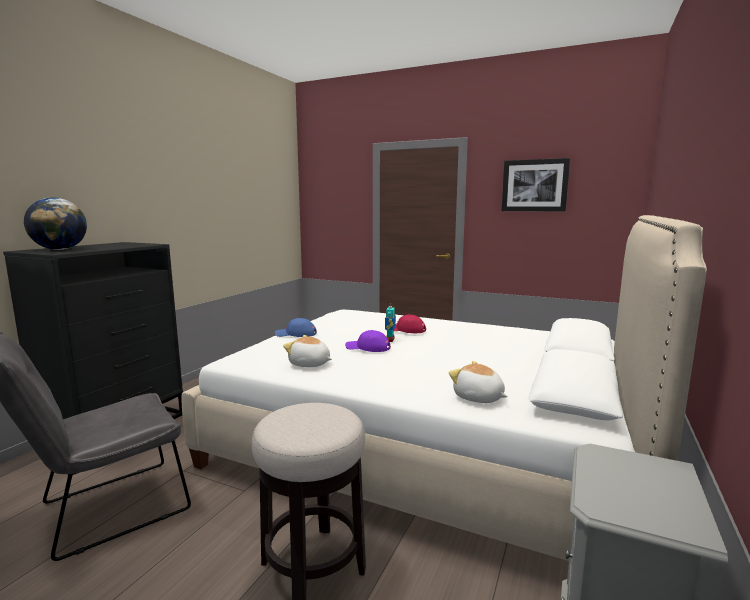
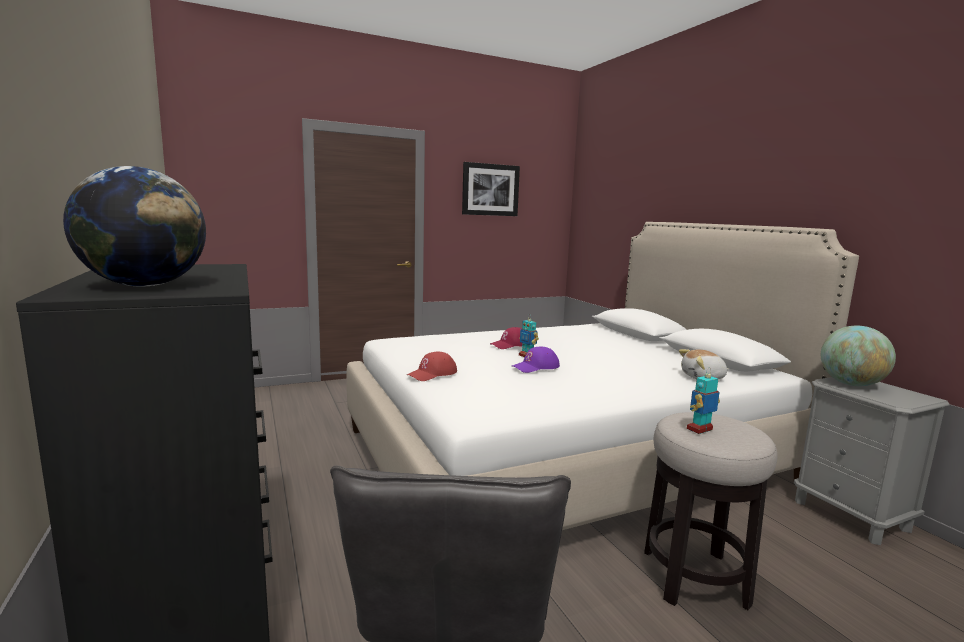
camera: 50 degrees left, 0 degrees up
blue cap [275,318,317,337] -> red cap [407,352,457,381]
plush toy [283,335,332,367] -> none
none -> toy robot [687,368,720,434]
none -> globe [821,326,896,386]

